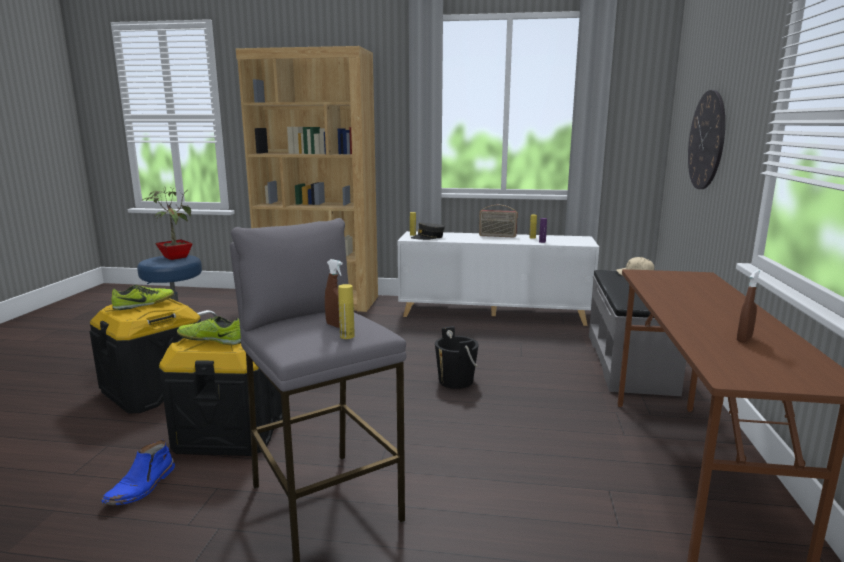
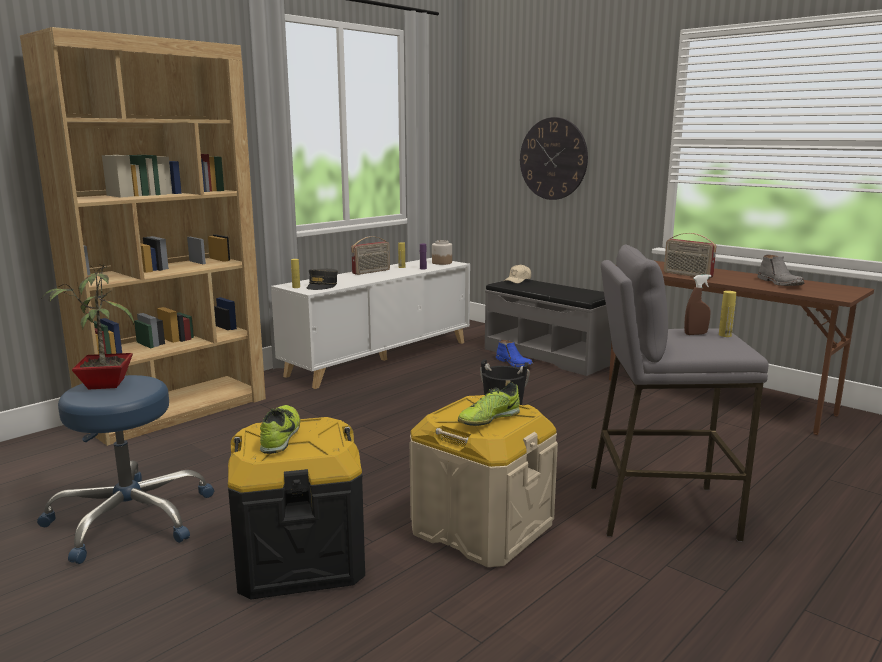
camera: 55 degrees left, 0 degrees up
blue boot [101,440,175,505] -> blue boot moved to [496,340,533,367]
black storage box [159,338,283,456] -> beige storage box [410,395,558,567]
brown spray bottle [737,270,760,342] -> grey boot [757,255,804,286]
none -> jar [432,240,452,265]
none -> radio [664,233,716,279]

